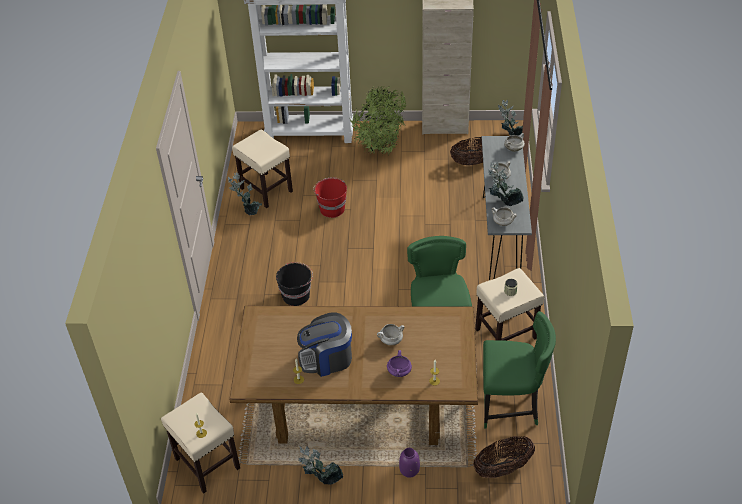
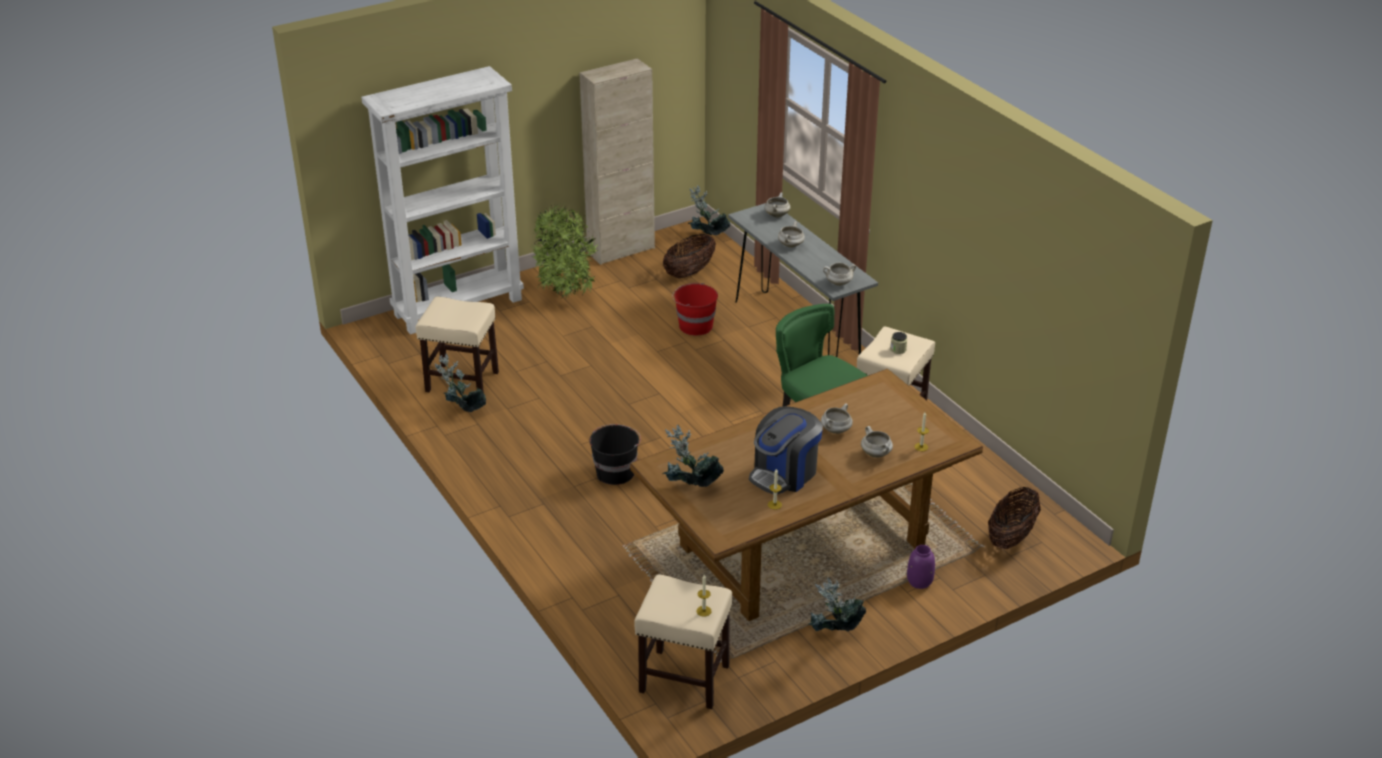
camera: 35 degrees left, 10 degrees down
red bucket [313,177,347,218] -> red bucket moved to [672,283,718,335]
purple cooking pot [387,350,412,377] -> white cooking pot [861,426,893,458]
green chair [483,311,556,428] -> none
potted plant [488,162,524,206] -> potted plant moved to [661,425,724,487]

